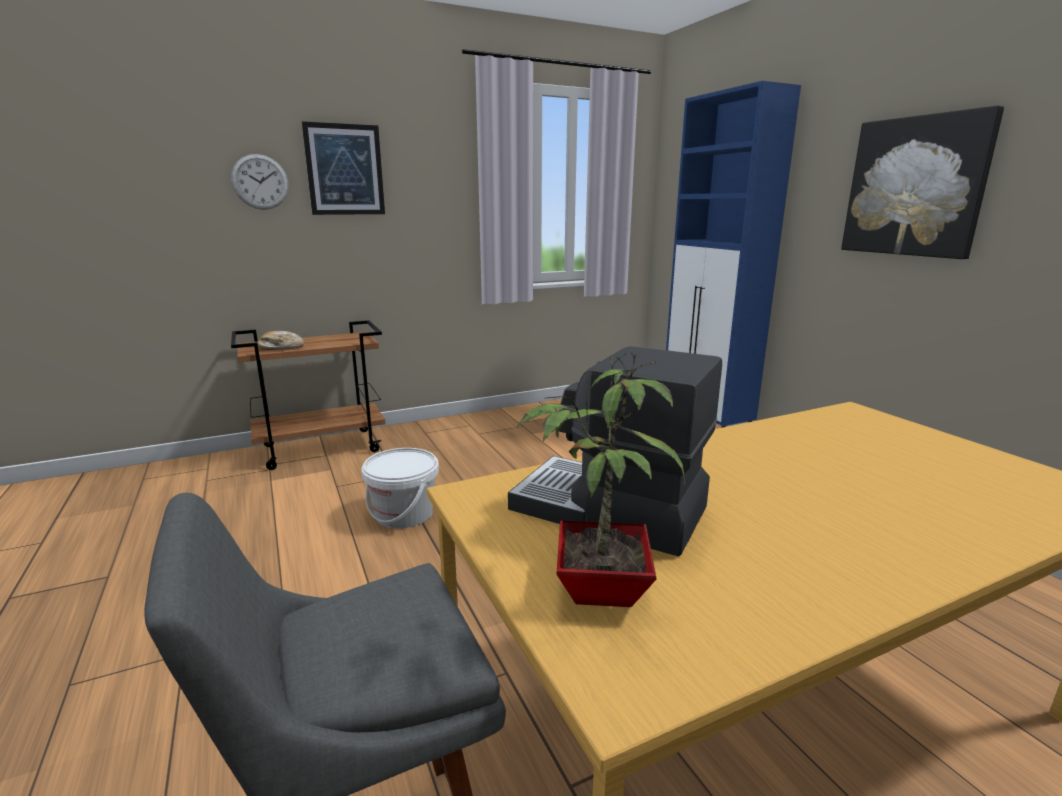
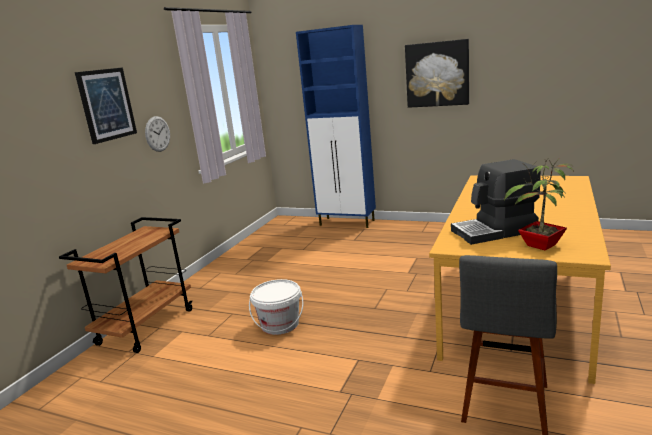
camera: 40 degrees left, 0 degrees up
wall clock [231,154,289,210] -> wall clock moved to [145,116,170,152]
bread [257,331,304,350] -> none

